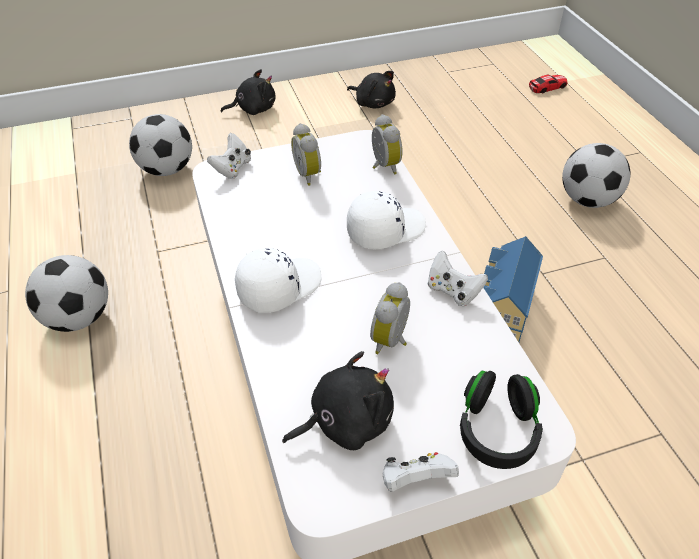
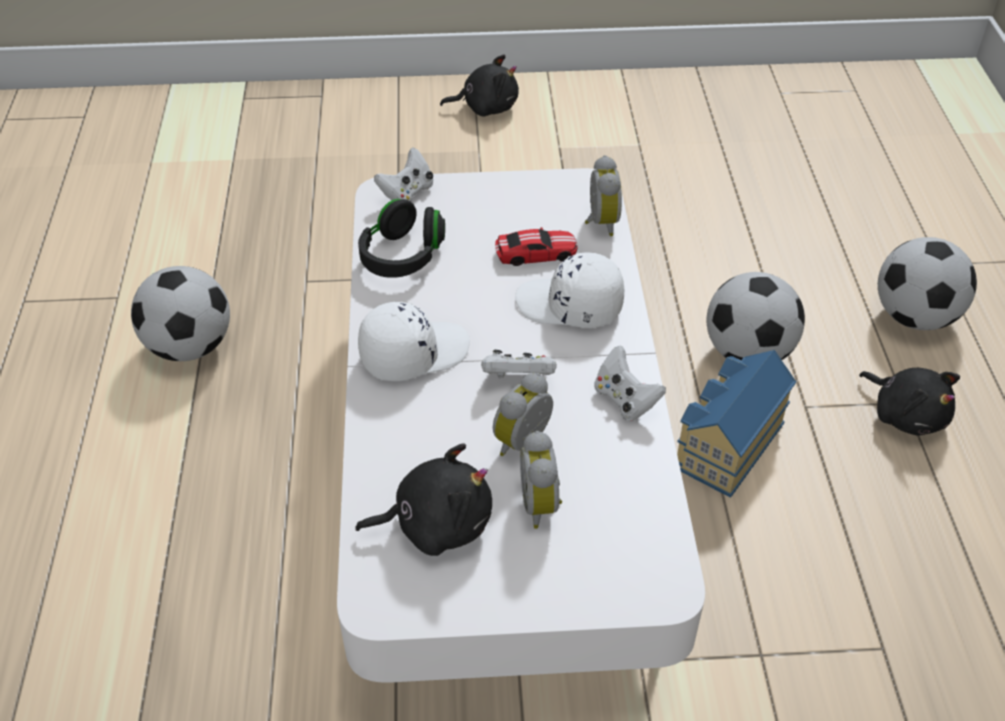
camera: 15 degrees right, 0 degrees up
football [129,114,192,176] -> football moved to [707,272,805,360]
alarm clock [291,123,321,186] -> alarm clock moved to [520,431,562,529]
black plush toy [347,71,396,108] -> black plush toy moved to [859,368,960,436]
white cap [347,191,426,249] -> white cap turned 150 degrees counterclockwise [515,252,624,328]
white game controller [383,452,459,492] -> white game controller moved to [481,350,557,378]
black headphones [460,371,543,469] -> black headphones moved to [358,199,445,278]
toy car [529,74,568,93] -> toy car moved to [495,227,578,266]

